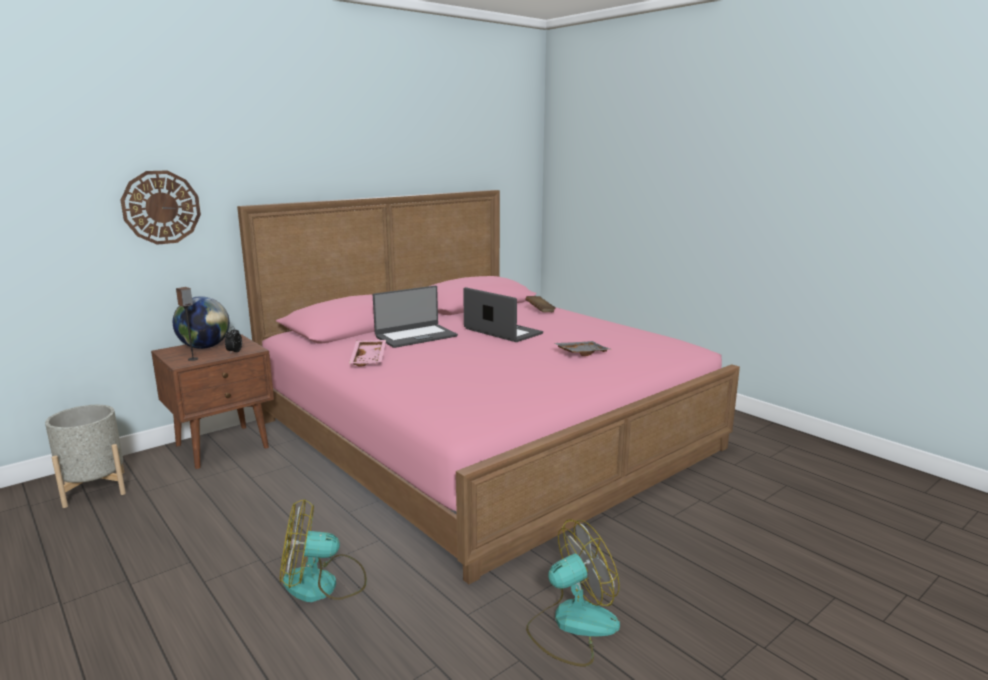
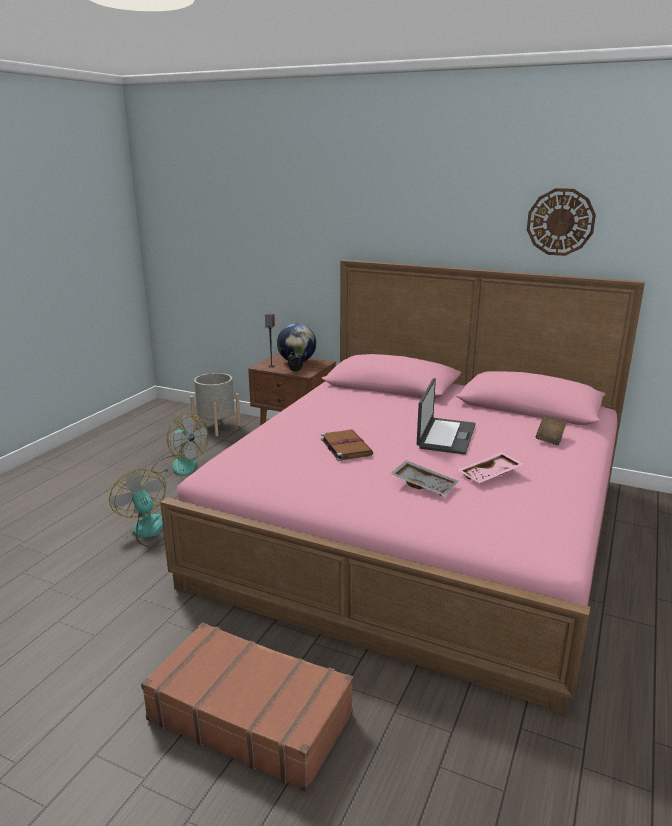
camera: 65 degrees right, 5 degrees up
wall clock [121,170,201,245] -> wall clock moved to [527,188,596,256]
pink tray [349,340,386,366] -> pink tray moved to [458,452,524,483]
laptop [373,286,458,348] -> none
fan [526,519,620,667] -> fan moved to [151,413,209,476]
none -> brown suitcase [141,622,353,792]
none -> brown book [321,430,373,461]

